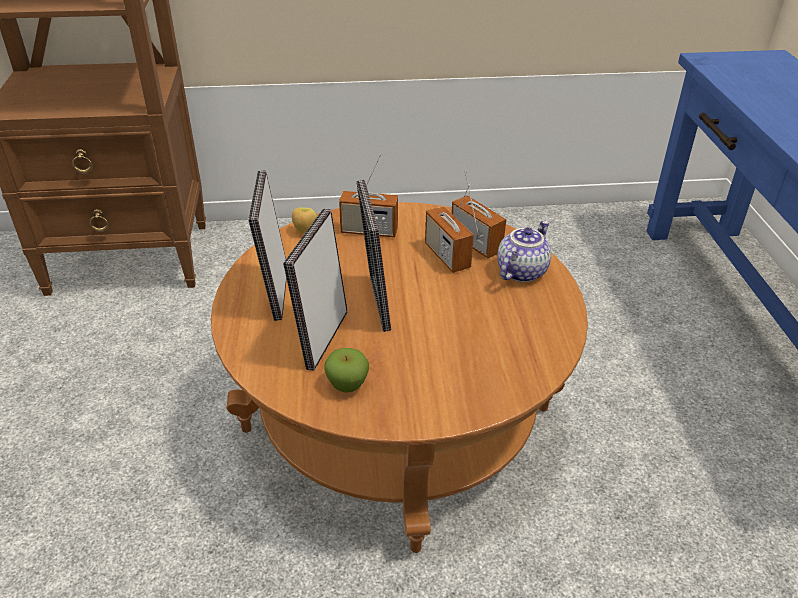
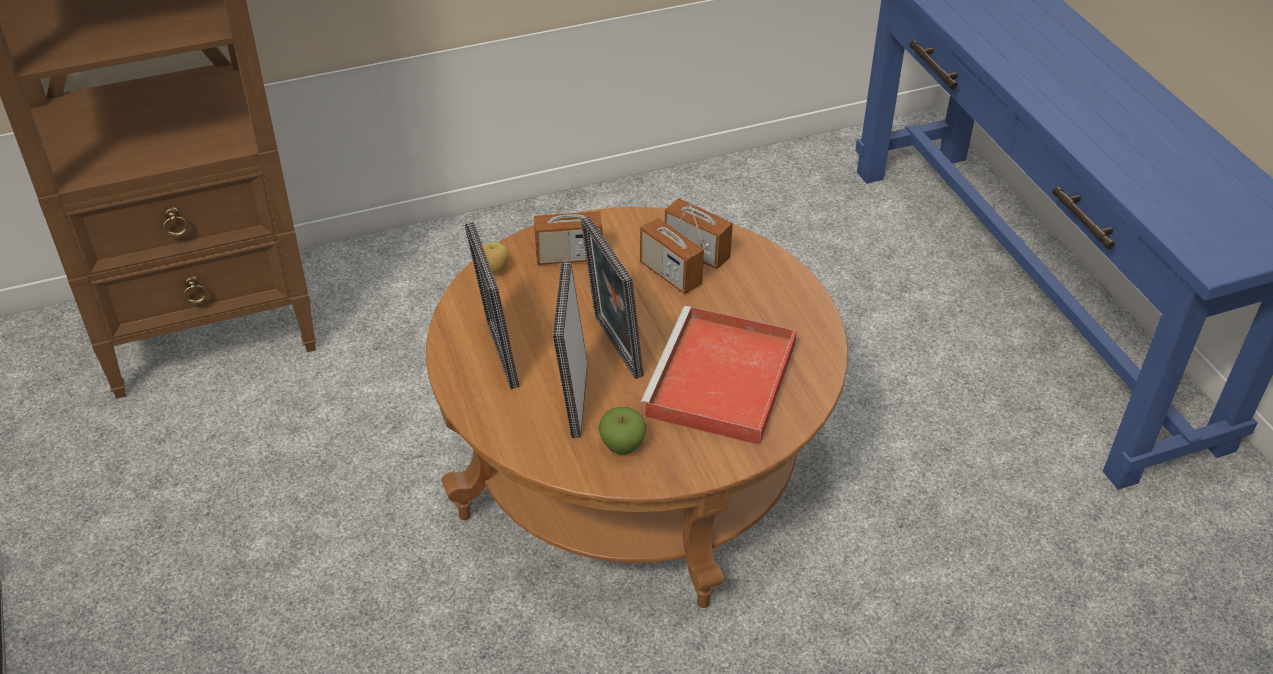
camera: 15 degrees left, 5 degrees up
teapot [497,221,551,282] -> none
none -> red tray [640,306,797,445]

